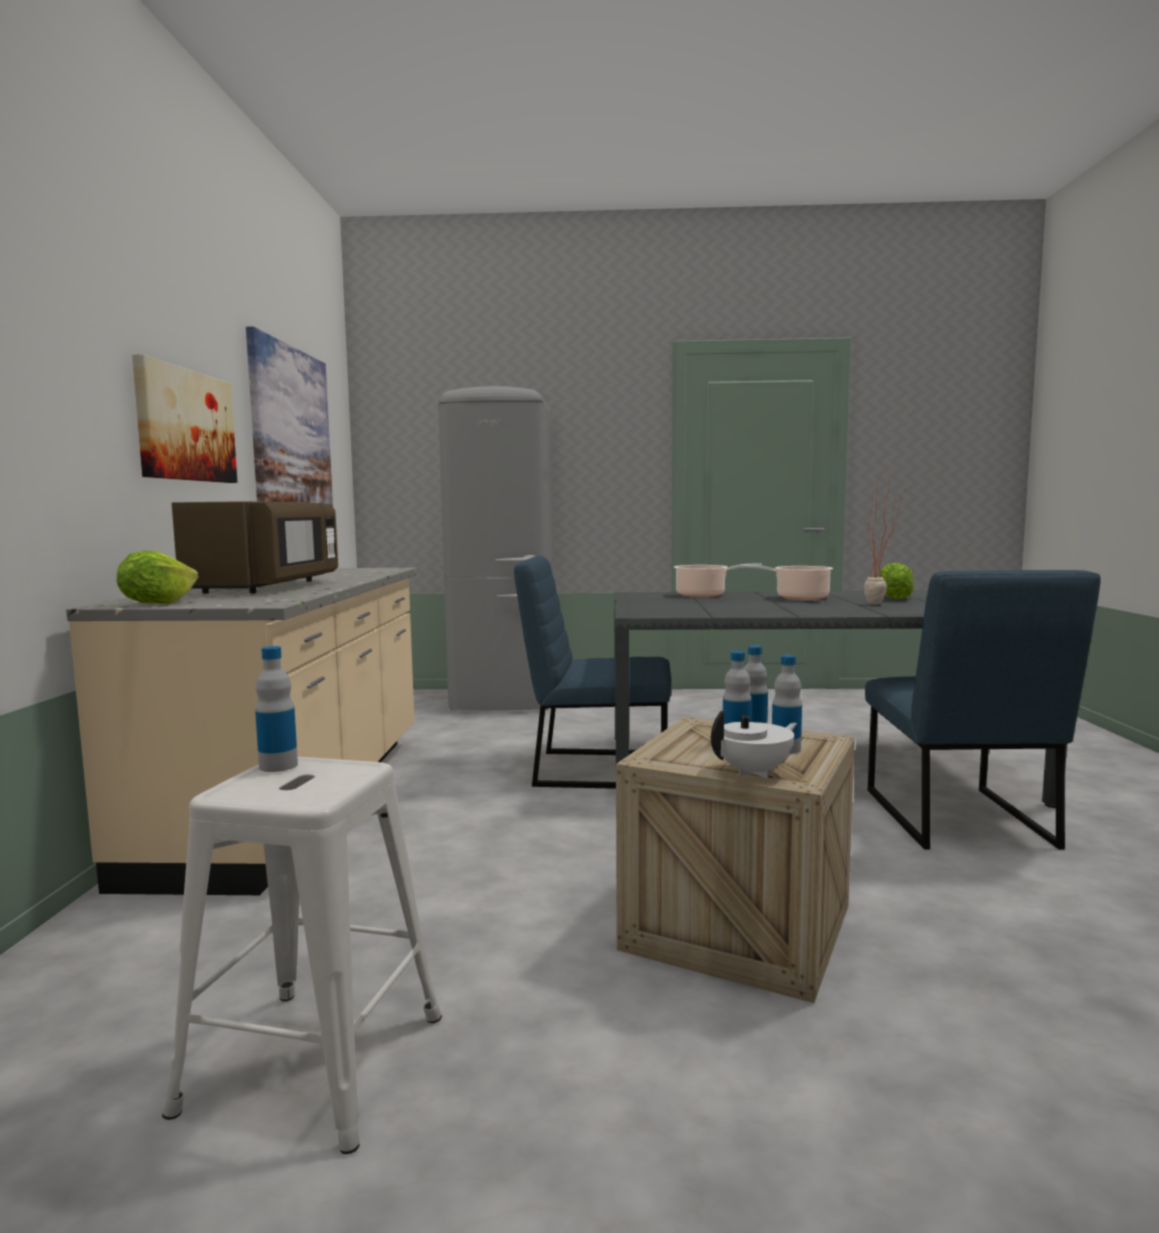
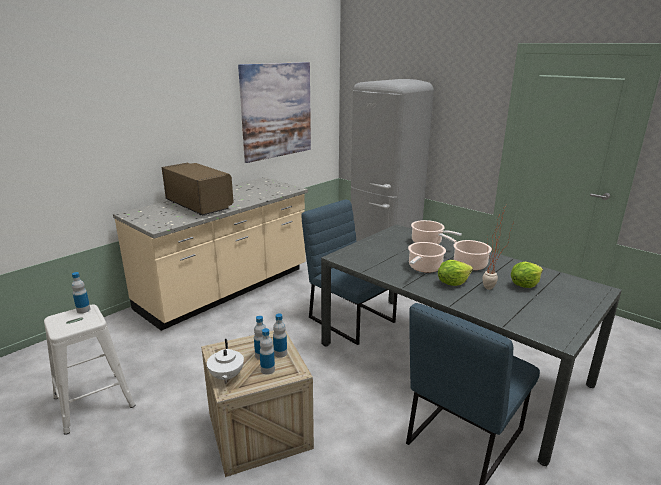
camera: 40 degrees right, 15 degrees up
lettuce [117,551,198,604] -> lettuce moved to [438,260,473,286]
picture [132,354,237,483] -> none
brown microwave [172,501,338,594] -> brown microwave turned 90 degrees counterclockwise [162,163,234,216]
white teapot [711,711,797,779] -> white teapot turned 75 degrees clockwise [207,339,244,383]
none -> cooking pot [408,242,446,273]

